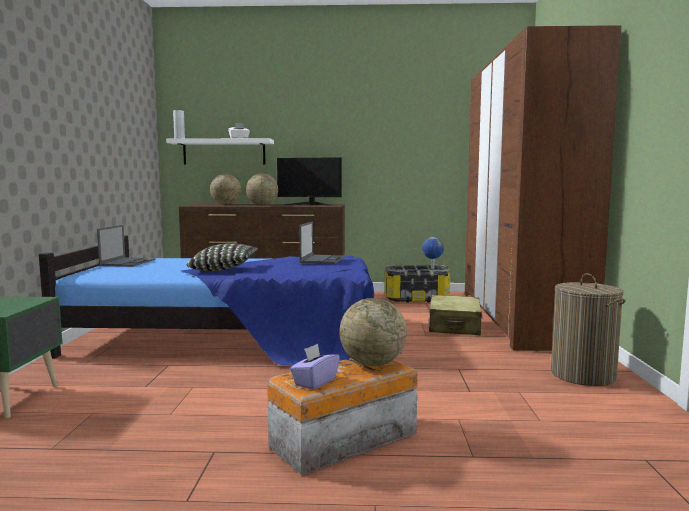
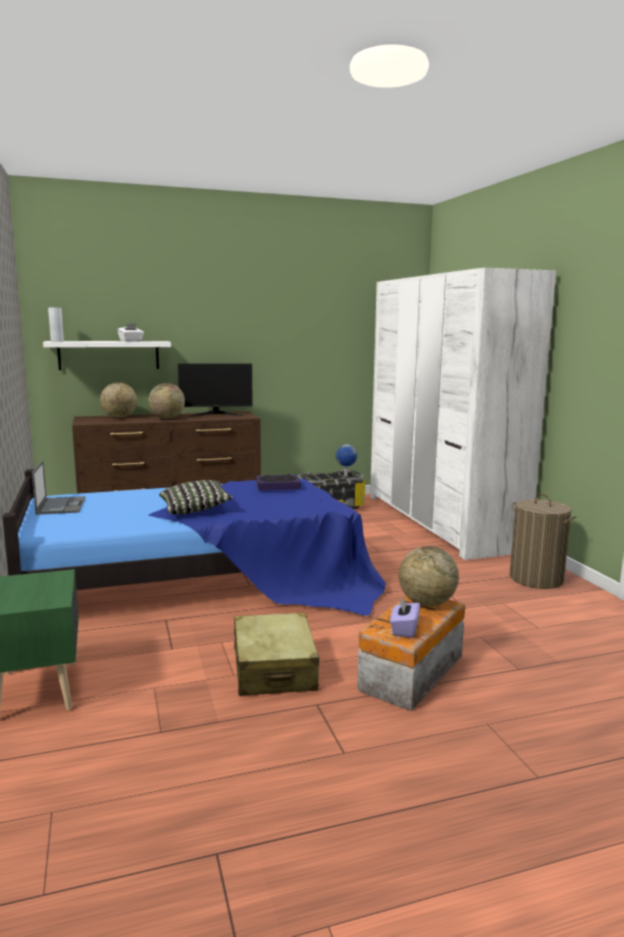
camera: 20 degrees left, 5 degrees up
laptop [299,222,345,264] -> book [256,474,301,491]
beige suitcase [429,295,483,335] -> beige suitcase moved to [234,612,319,696]
brown wardrobe [465,25,622,351] -> white wardrobe [370,268,556,560]

